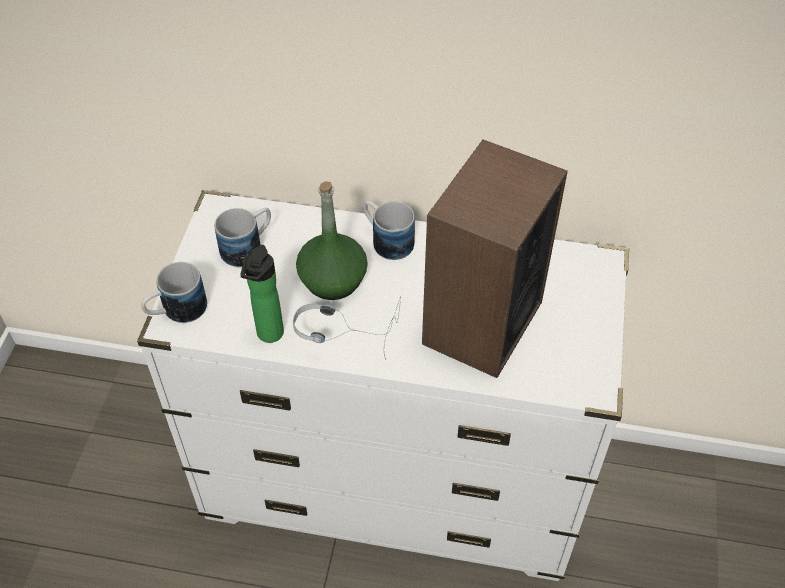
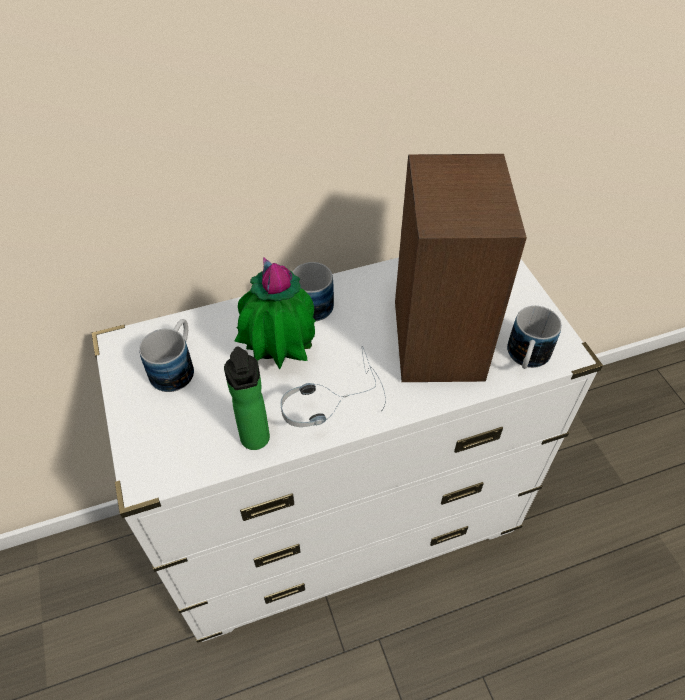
camera: 30 degrees left, 0 degrees up
mug [141,262,207,323] -> mug moved to [507,306,562,369]
green bottle [296,181,368,300] -> potted plant [235,258,315,369]

